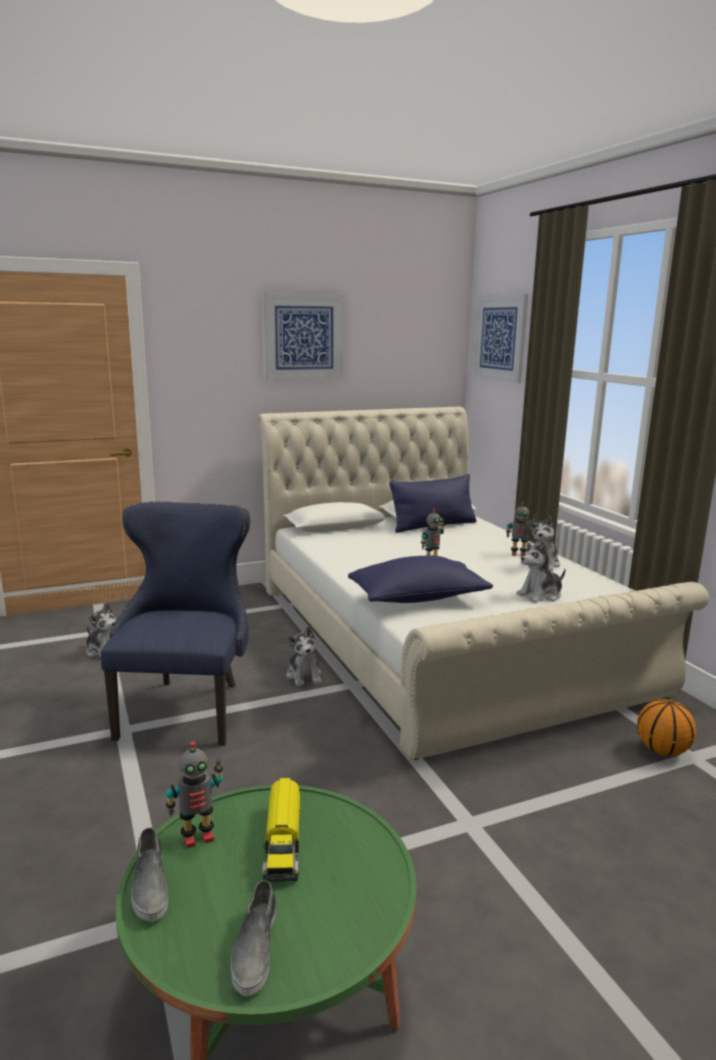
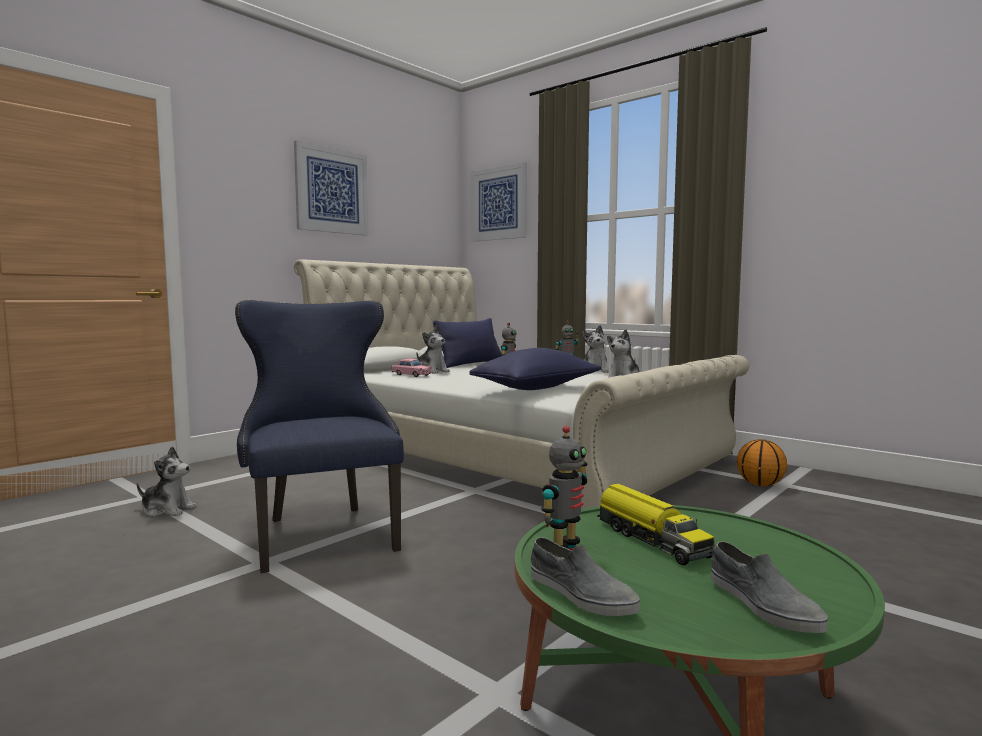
camera: 25 degrees left, 10 degrees down
plush toy [287,626,322,686] -> plush toy moved to [417,326,450,374]
none -> pink toy car [391,359,432,377]

